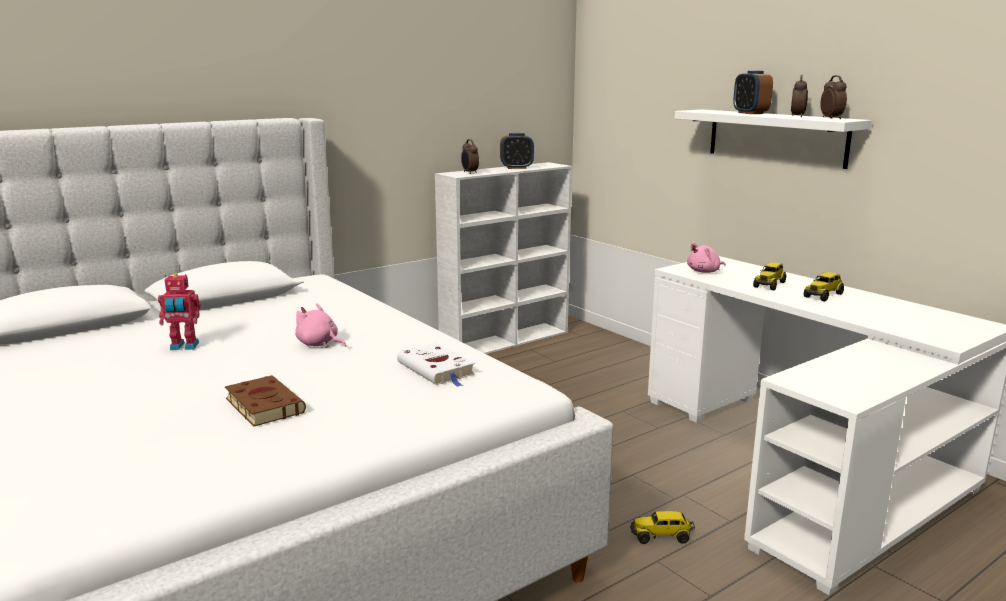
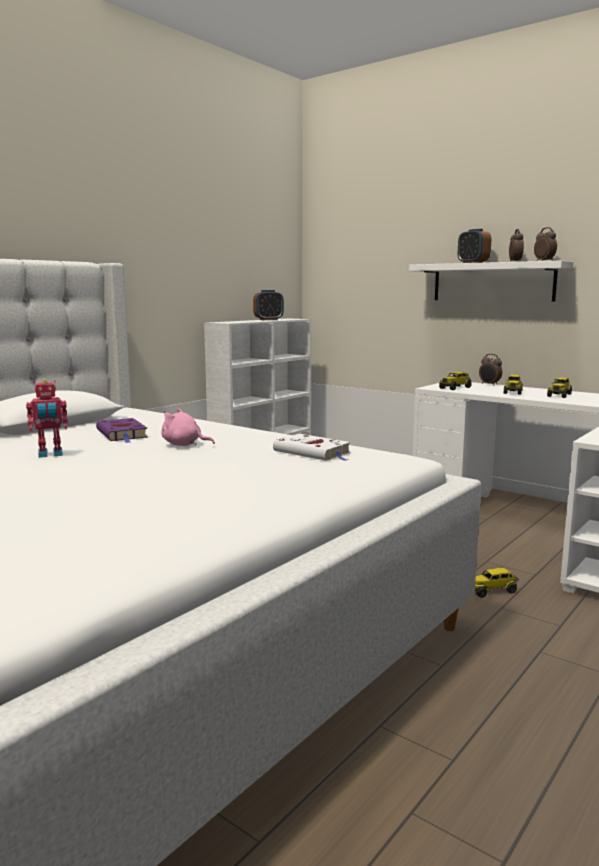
camera: 15 degrees left, 5 degrees down
brown book [225,375,306,427] -> none
alarm clock [461,139,479,174] -> alarm clock moved to [479,354,502,385]
pink plush toy [687,242,726,273] -> toy truck [439,372,472,390]
none -> purple book [96,418,148,443]

